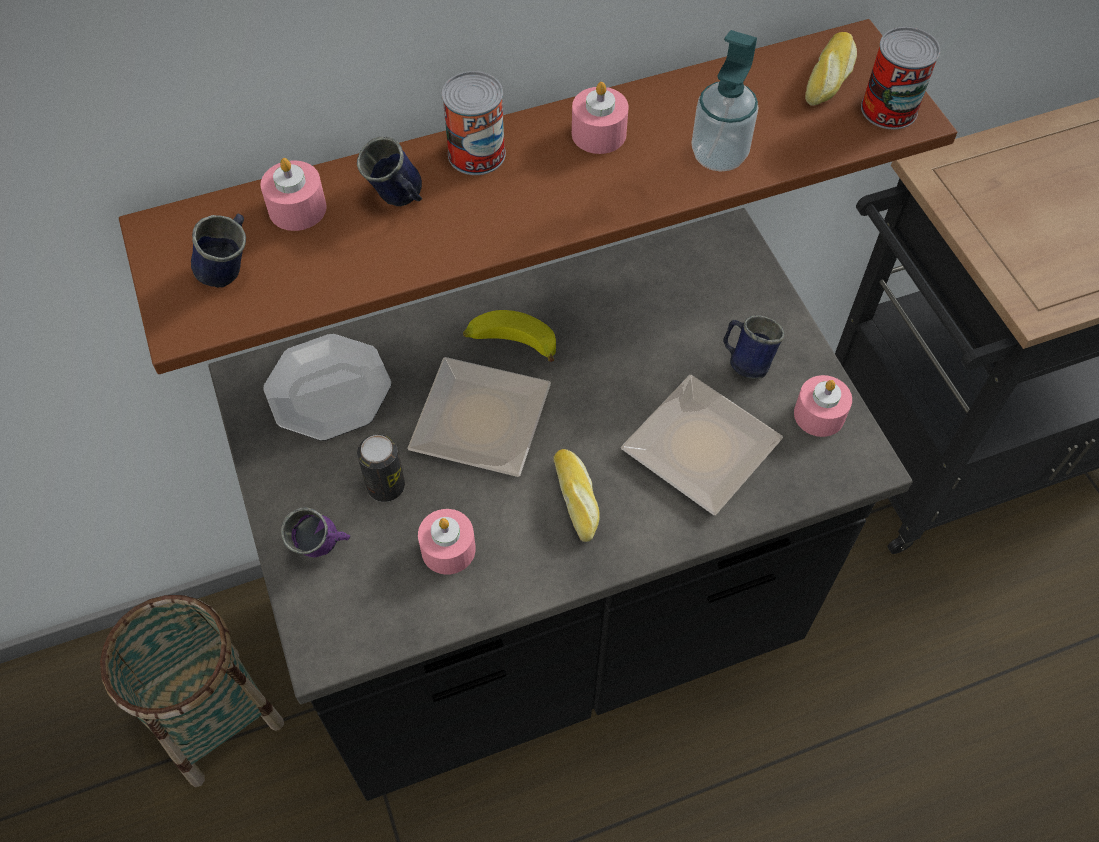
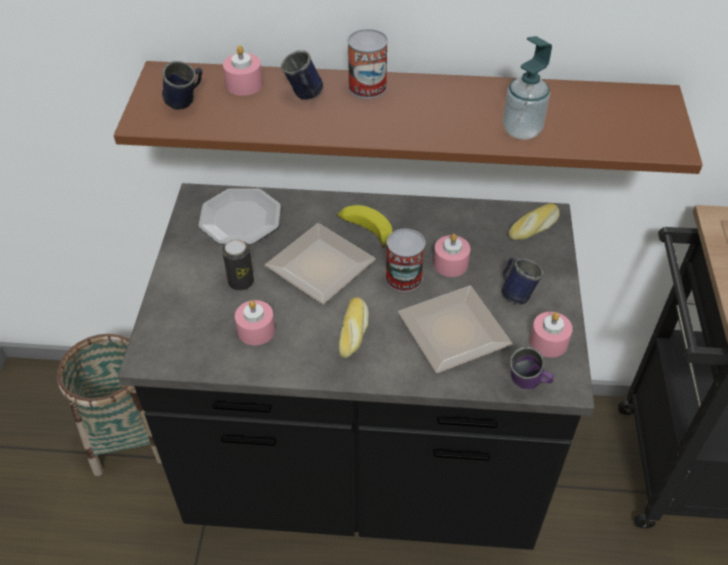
camera: 25 degrees right, 10 degrees down
purple mug [281,508,350,557] -> purple mug moved to [510,347,554,389]
pink candle [572,82,629,154] -> pink candle moved to [433,234,470,277]
bread [805,32,857,106] -> bread moved to [508,204,560,240]
can [861,27,940,129] -> can moved to [386,229,425,292]

